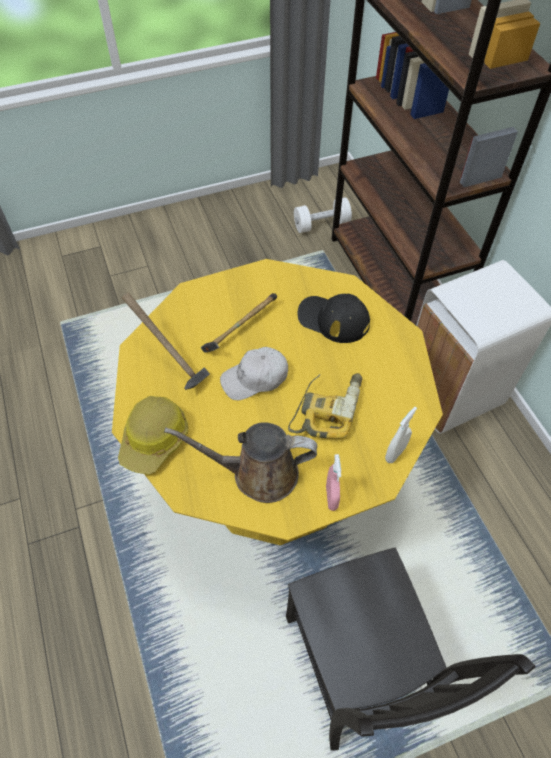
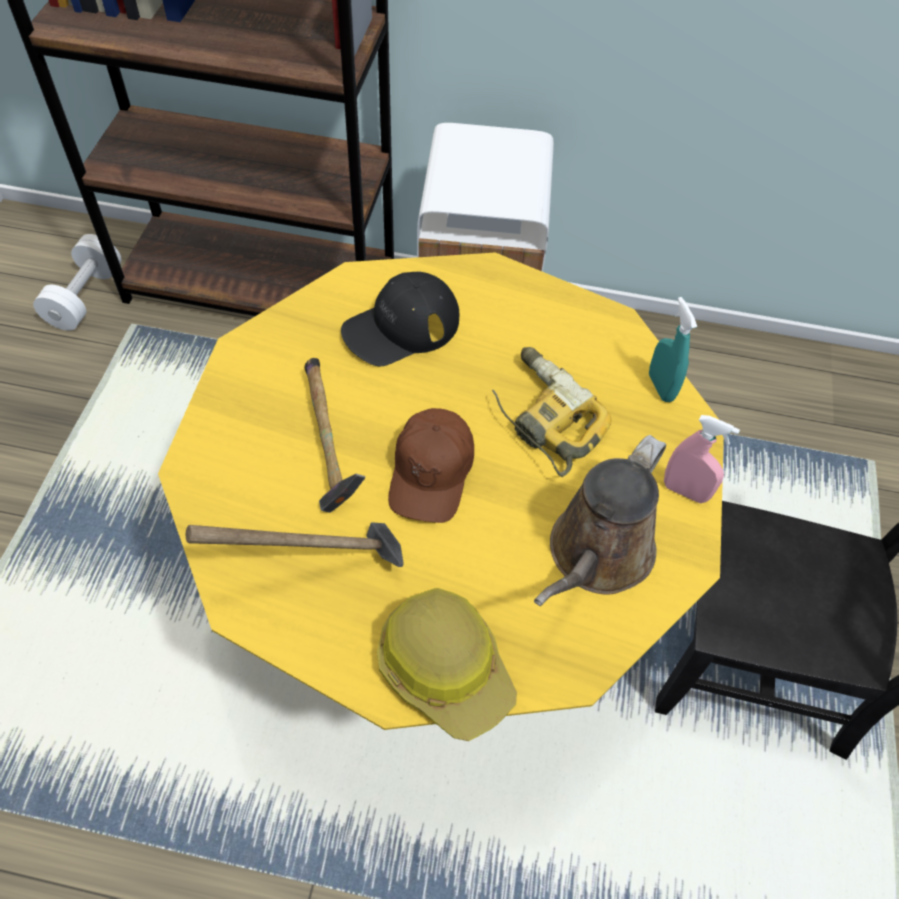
camera: 60 degrees left, 0 degrees up
white cap [220,347,288,400] -> brown cap [388,408,474,523]
white spray bottle [385,407,417,463] -> turquoise spray bottle [649,297,697,402]

